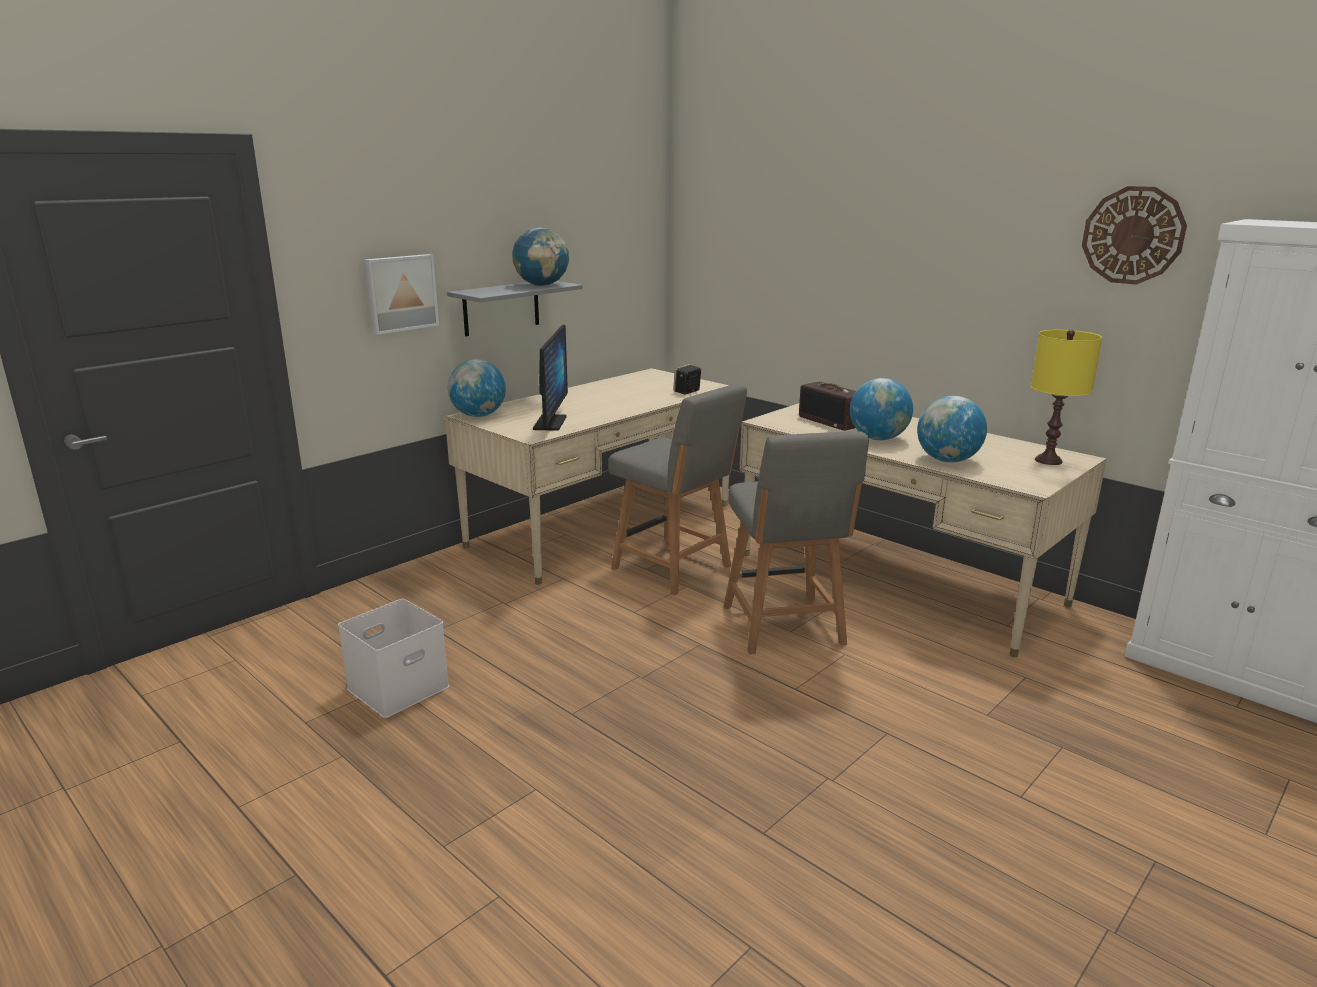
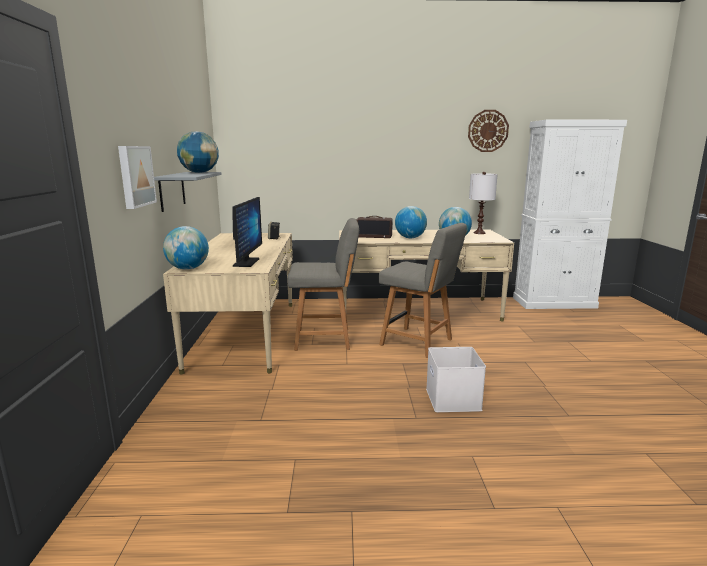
camera: 45 degrees left, 5 degrees down
white storage box [338,599,449,718] -> white storage box moved to [426,347,486,412]
monitor [533,325,568,431] -> monitor turned 45 degrees clockwise [232,197,262,267]
yellow table lamp [1031,330,1102,465] -> white table lamp [469,172,498,234]

